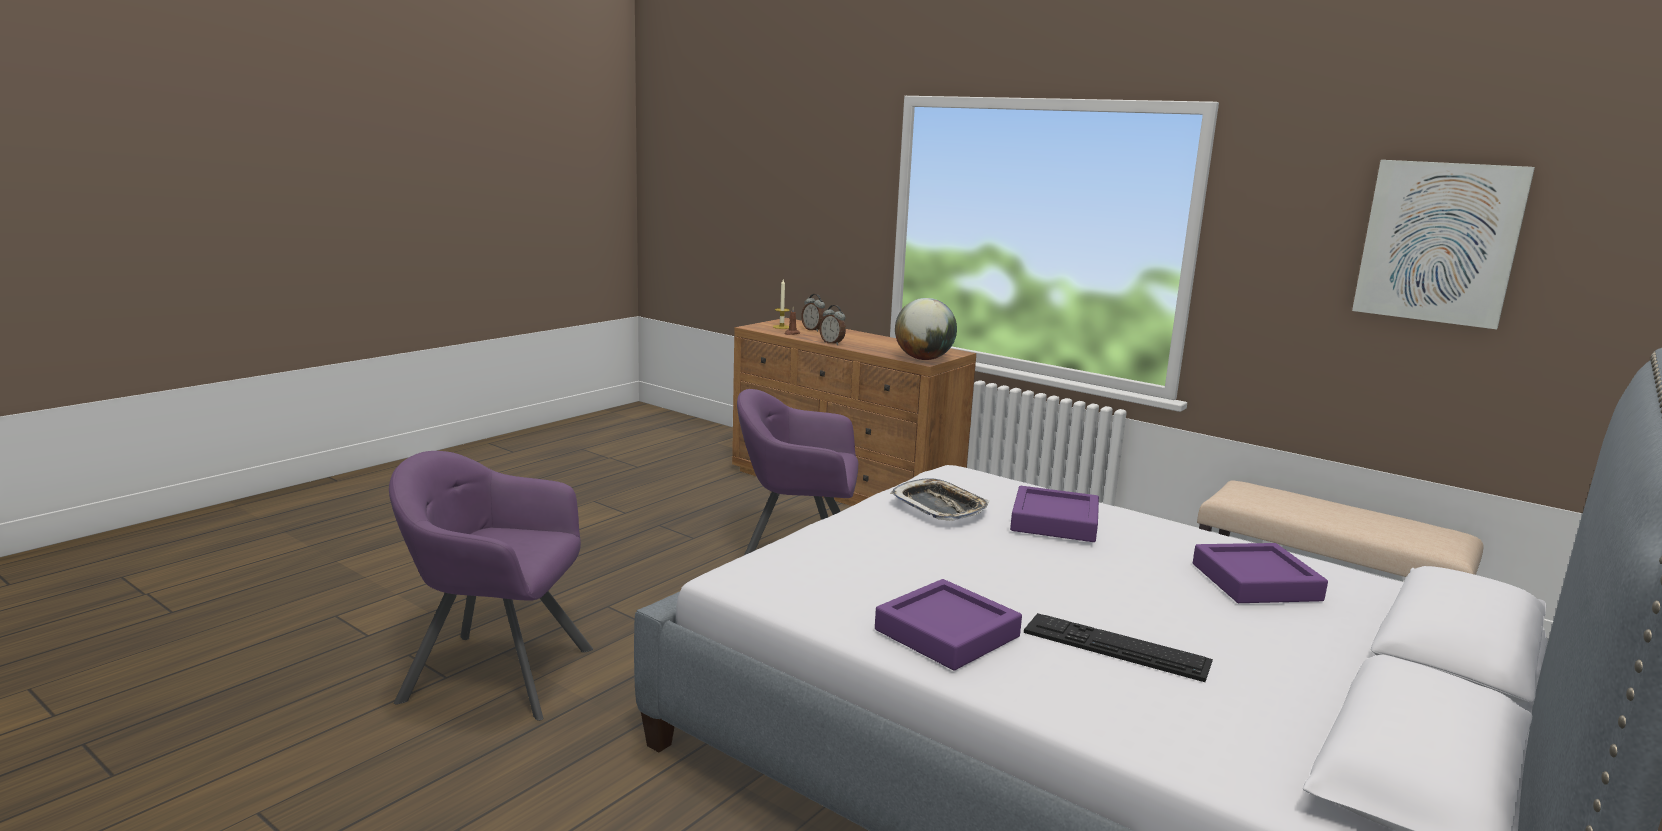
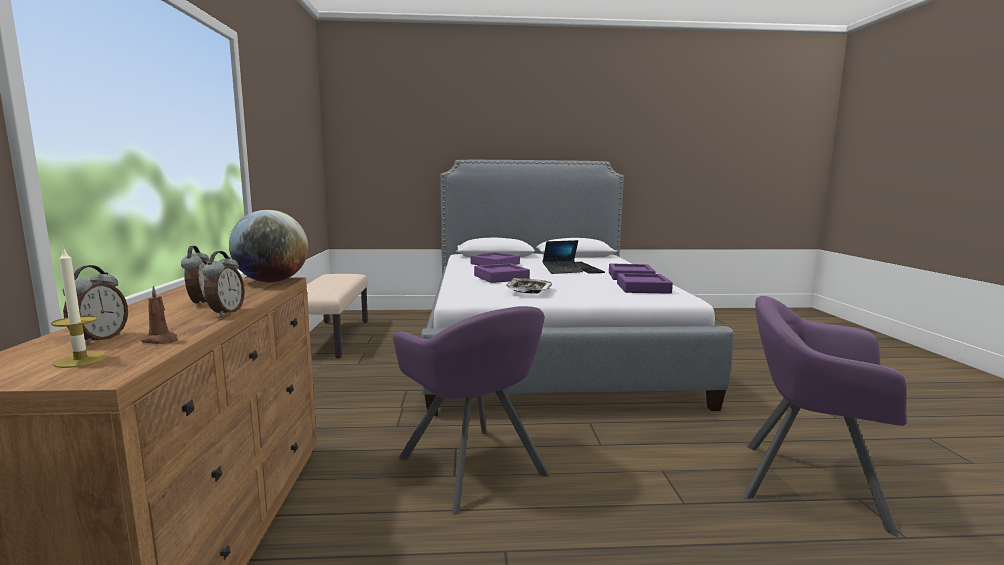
camera: 130 degrees left, 5 degrees down
purple armchair [389,451,593,721] -> purple armchair turned 150 degrees clockwise [743,296,907,537]
picture [1352,160,1535,329] -> none
none -> alarm clock [181,246,209,306]
none -> laptop [542,240,584,274]
none -> purple tray [617,273,673,294]

